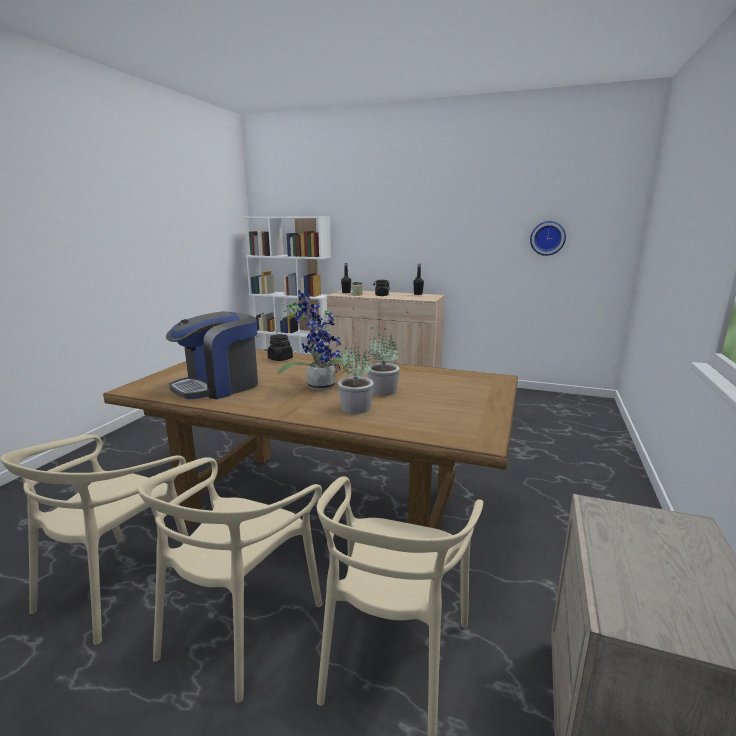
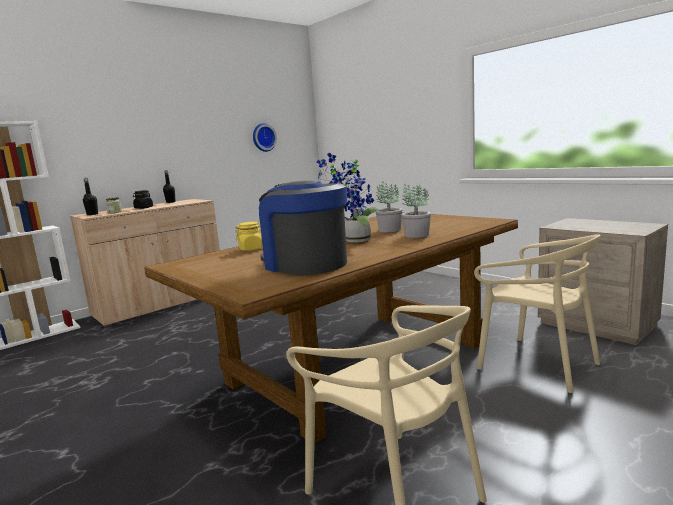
camera: 60 degrees left, 5 degrees down
beige chair [138,457,323,703] -> none
coffee machine [166,311,258,399] -> coffee machine turned 150 degrees clockwise [259,181,347,275]
black jar [267,334,293,361] -> yellow jar [235,222,263,251]

